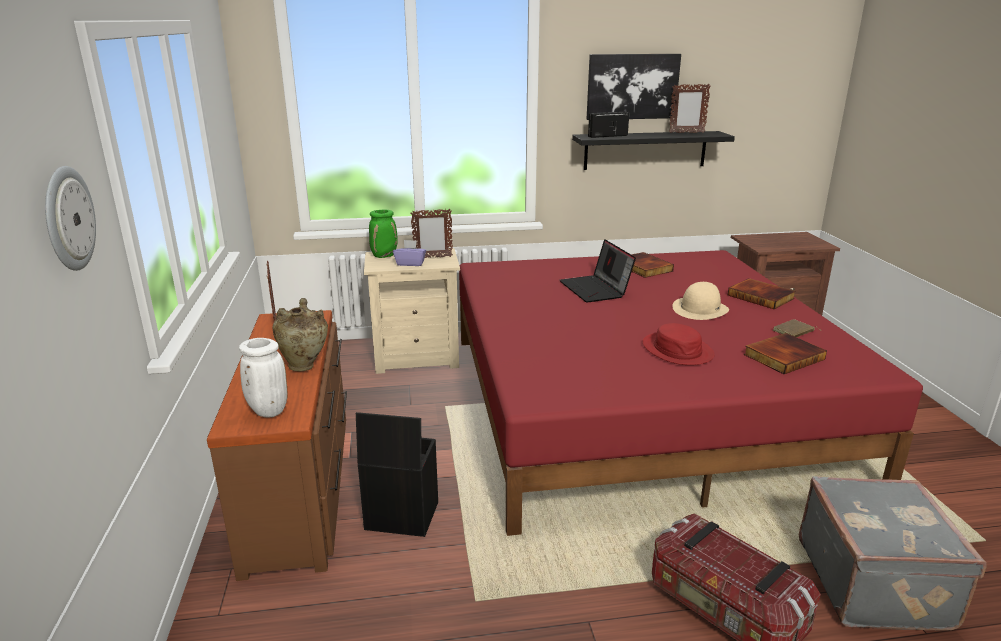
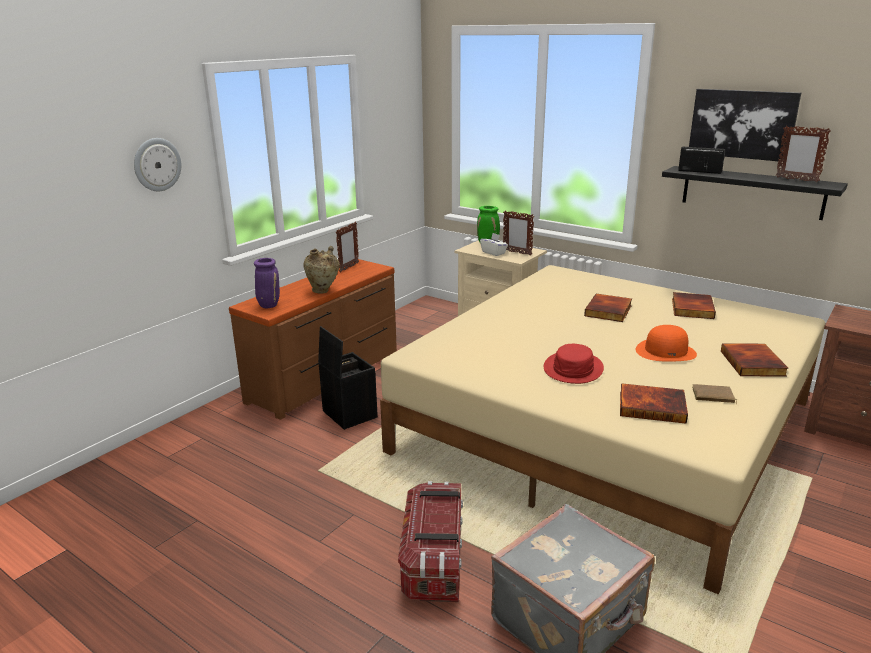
camera: 45 degrees right, 0 degrees up
white vase [239,338,288,418] -> purple vase [254,258,280,308]
purple tissue box [393,240,426,266] -> white tissue box [480,233,508,256]
red bed [459,250,923,536] -> beige bed [380,265,825,595]
laptop [560,239,636,303] -> book [584,294,632,322]
beige hat [672,282,729,320] -> orange hat [635,325,697,362]

